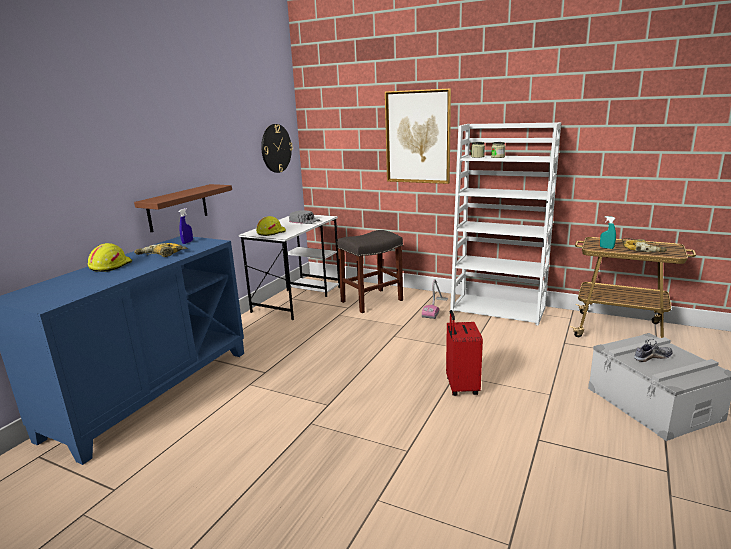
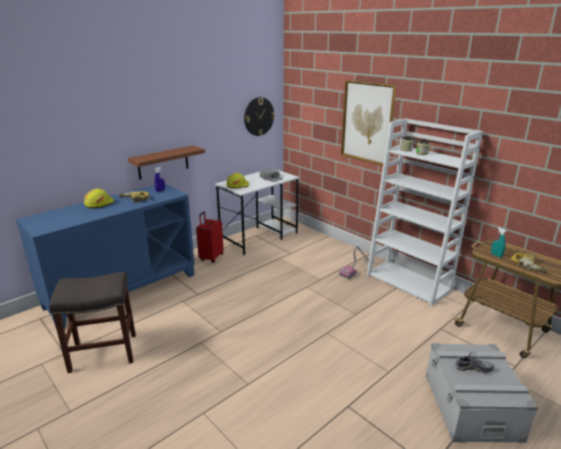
camera: 20 degrees right, 5 degrees up
grey stool [337,230,403,313] -> grey stool moved to [49,272,136,373]
red suitcase [446,310,483,396] -> red suitcase moved to [196,212,224,263]

